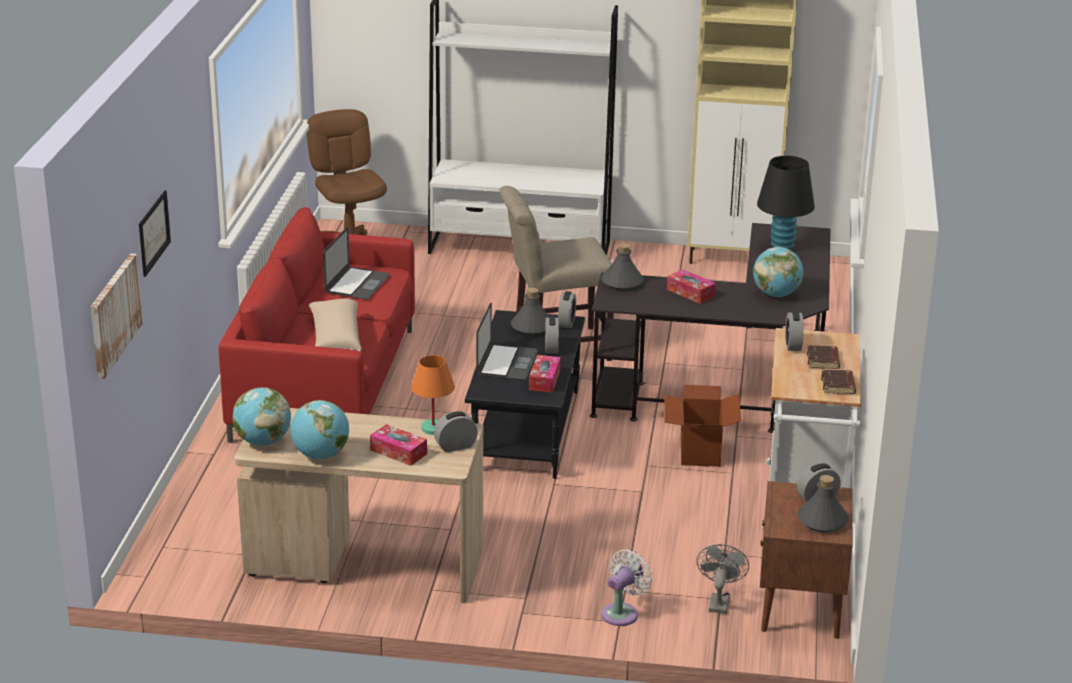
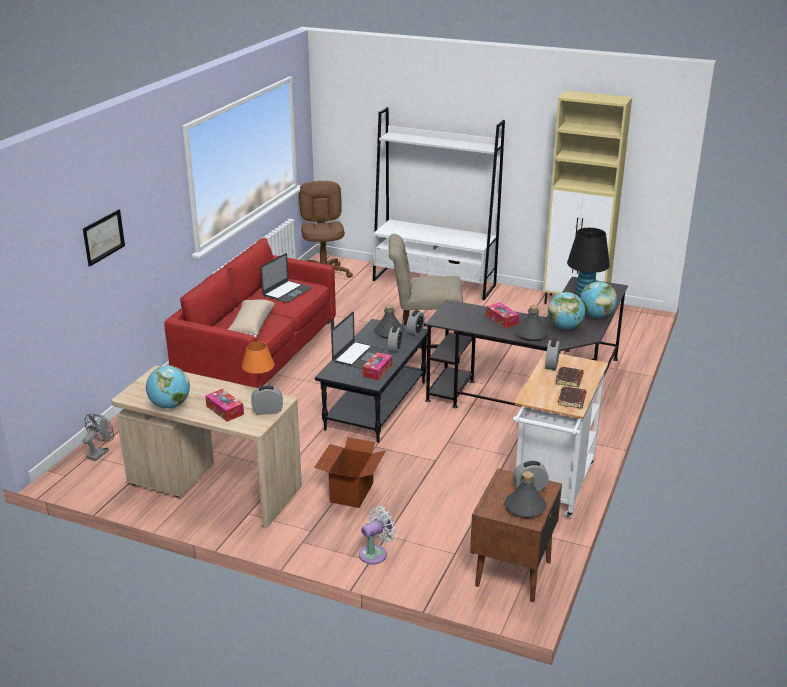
camera: 15 degrees right, 0 degrees up
picture [90,253,143,379] -> none
globe [233,387,291,446] -> globe moved to [580,281,617,318]
grey bottle [601,243,644,291] -> grey bottle moved to [516,305,548,341]
cardboard box [664,385,741,467] -> cardboard box moved to [314,437,386,508]
grey fan [696,544,749,614] -> grey fan moved to [83,414,114,461]

